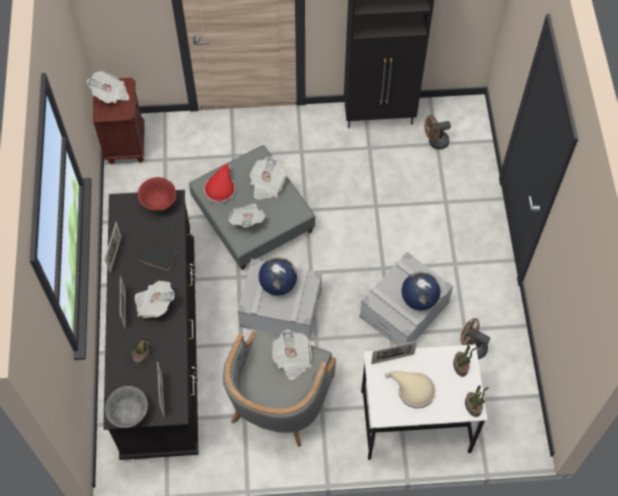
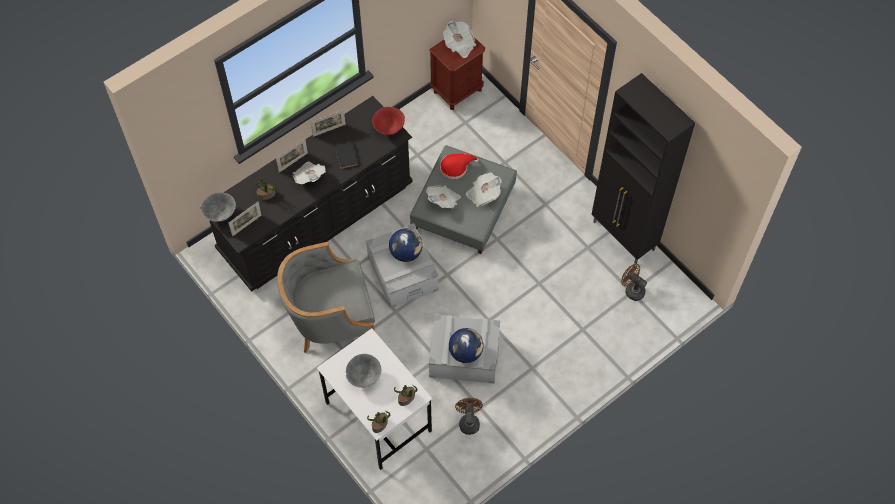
camera: 55 degrees right, 0 degrees up
newspaper [272,330,312,380] -> none
picture frame [371,341,417,364] -> none
beige hat [385,371,435,408] -> grey bowl [346,354,381,388]

